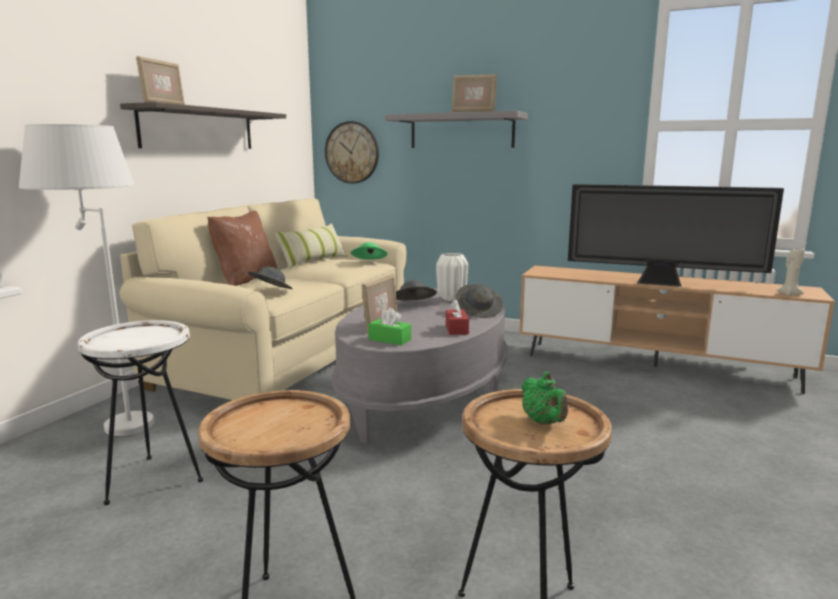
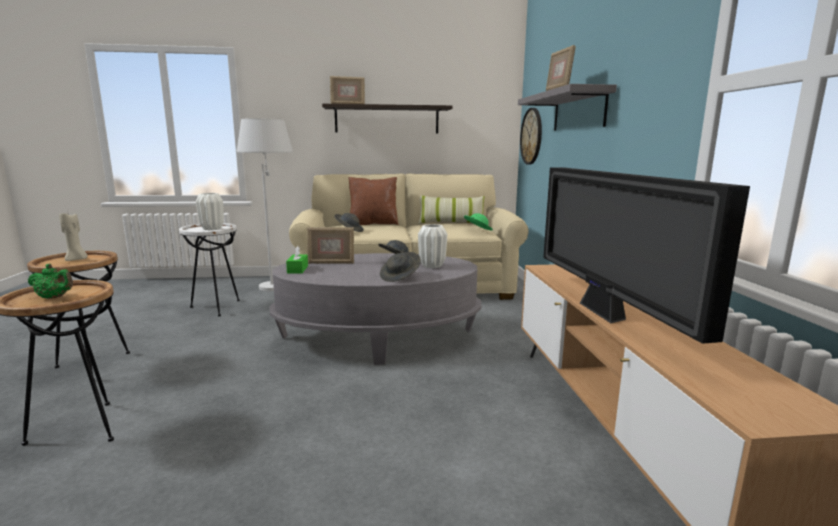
camera: 60 degrees right, 0 degrees up
red tissue box [446,299,469,335] -> none
green teapot [521,372,568,425] -> green teapot turned 120 degrees counterclockwise [28,264,73,299]
beige candle [777,248,805,296] -> beige candle moved to [59,213,88,261]
none -> white vase [196,193,224,230]

